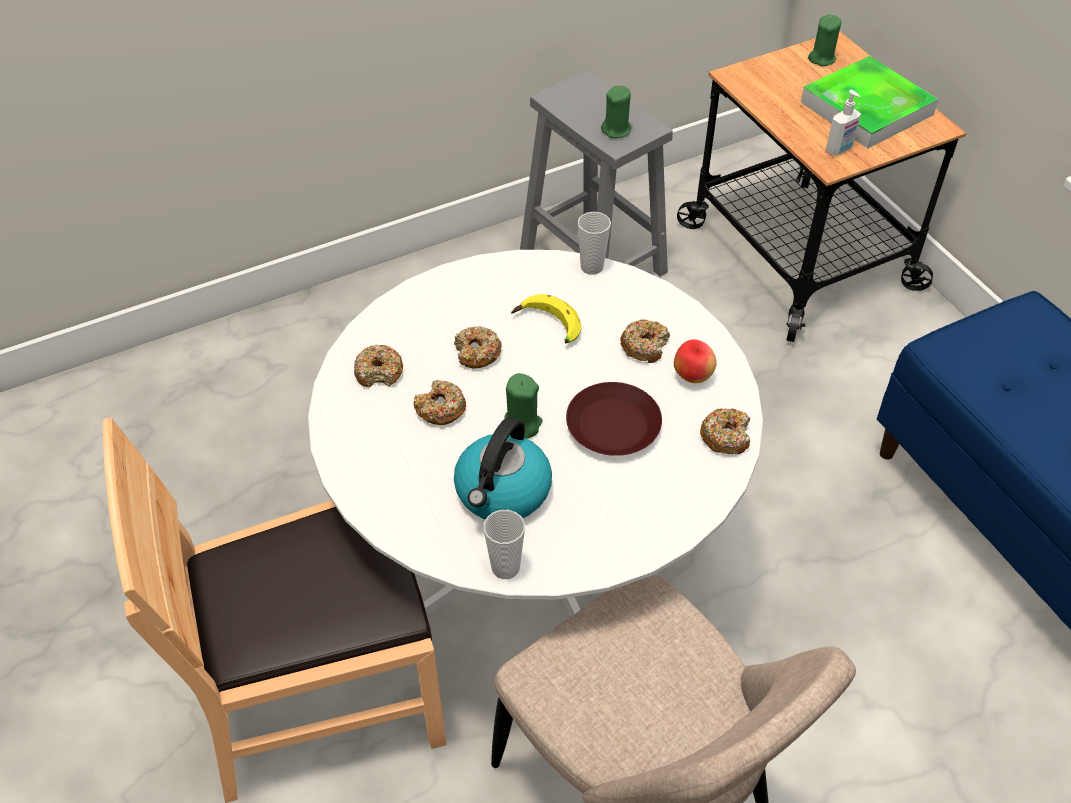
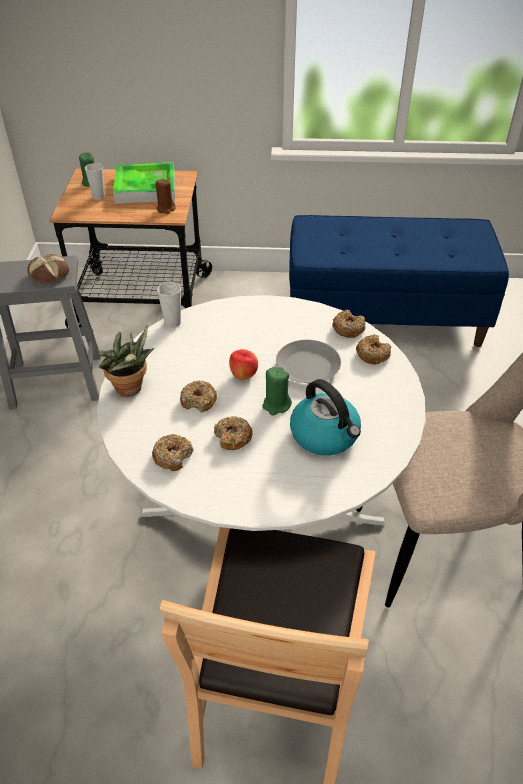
camera: 60 degrees left, 5 degrees down
cup [484,510,525,579] -> cup moved to [85,163,105,200]
banana [511,294,582,343] -> none
brown plate [566,382,662,456] -> grey plate [276,340,341,383]
green candle [601,85,632,138] -> bread [27,254,70,283]
donut [620,319,670,363] -> donut moved to [356,335,391,365]
apple [674,339,717,383] -> apple moved to [229,349,258,380]
soap dispenser [825,90,861,156] -> brown candle [155,179,176,214]
none -> potted plant [97,325,154,397]

